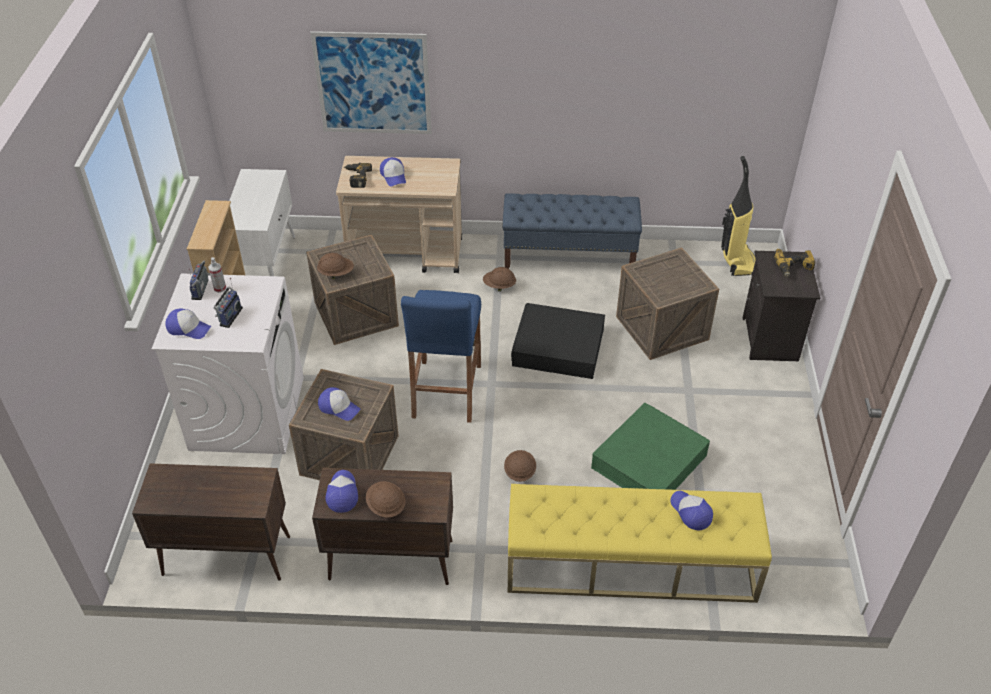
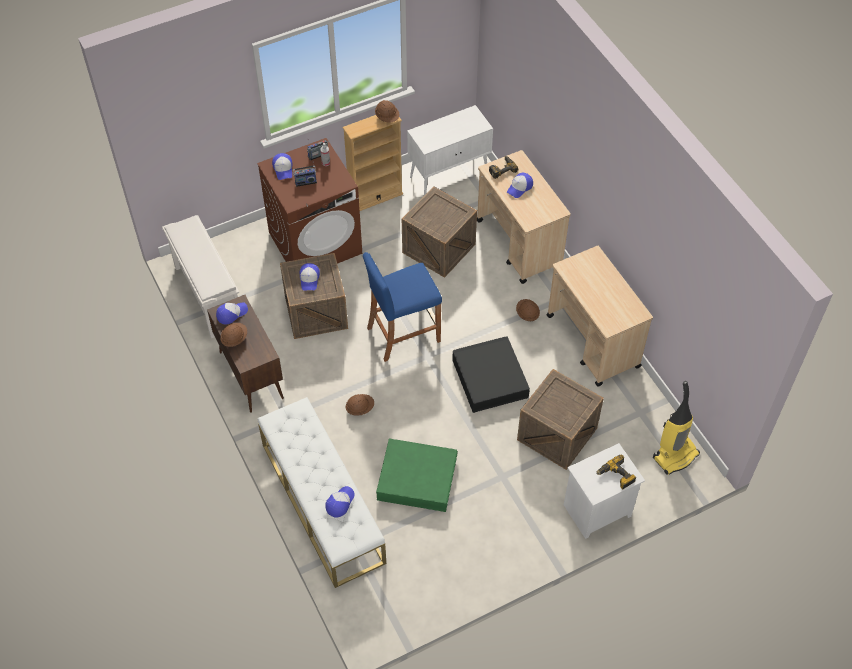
camera: 60 degrees right, 10 degrees up
brown cabinet [132,463,290,581] -> white shoe rack [162,215,239,338]
white washing machine [152,273,304,454] -> brown washing machine [257,138,362,264]
picture [310,31,431,134] -> none
brown hard hat [317,253,354,279] -> brown hard hat moved to [375,100,399,123]
blue bench [503,193,642,269] -> beige cart [547,246,653,387]
yellow bench [508,484,772,603] -> white bench [258,397,386,588]
black nightstand [742,251,821,362] -> white nightstand [564,443,645,539]

